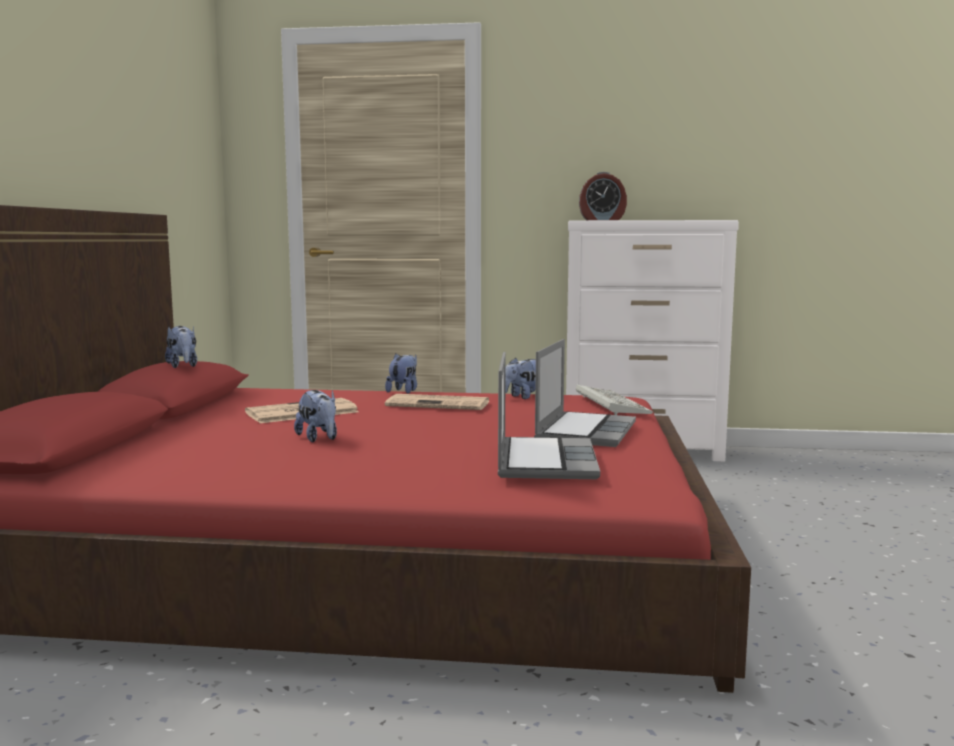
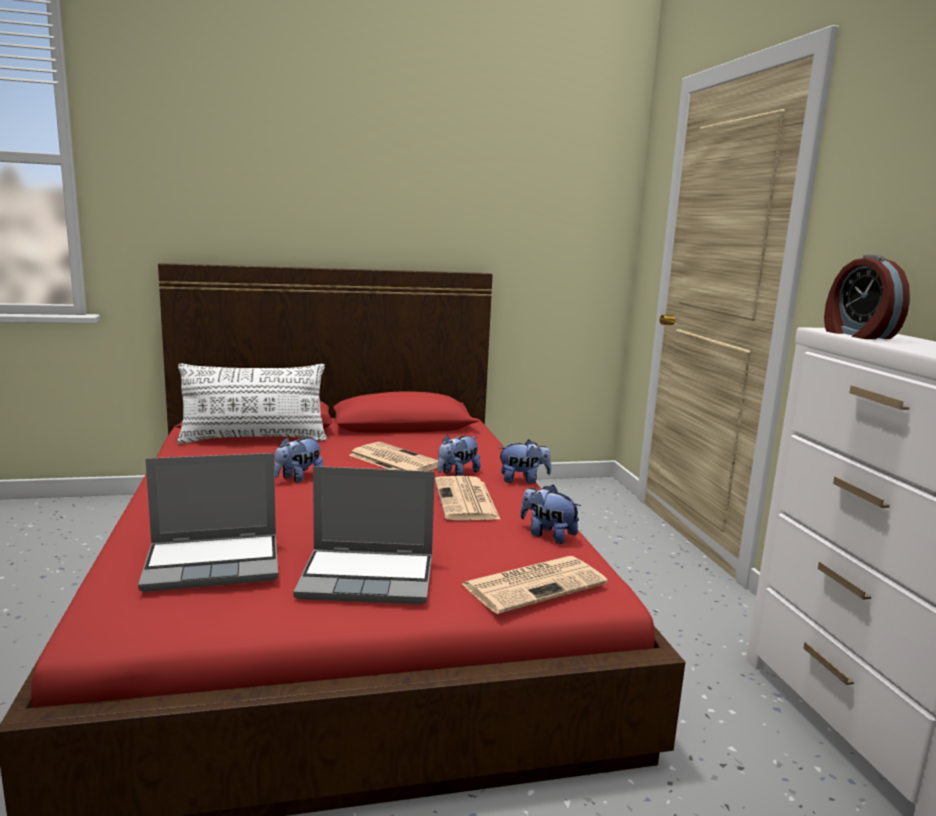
camera: 70 degrees right, 5 degrees up
plush toy [165,326,197,368] -> plush toy moved to [438,435,481,476]
keyboard [576,385,653,415] -> newspaper [462,556,608,614]
none -> white pillow [177,363,327,444]

